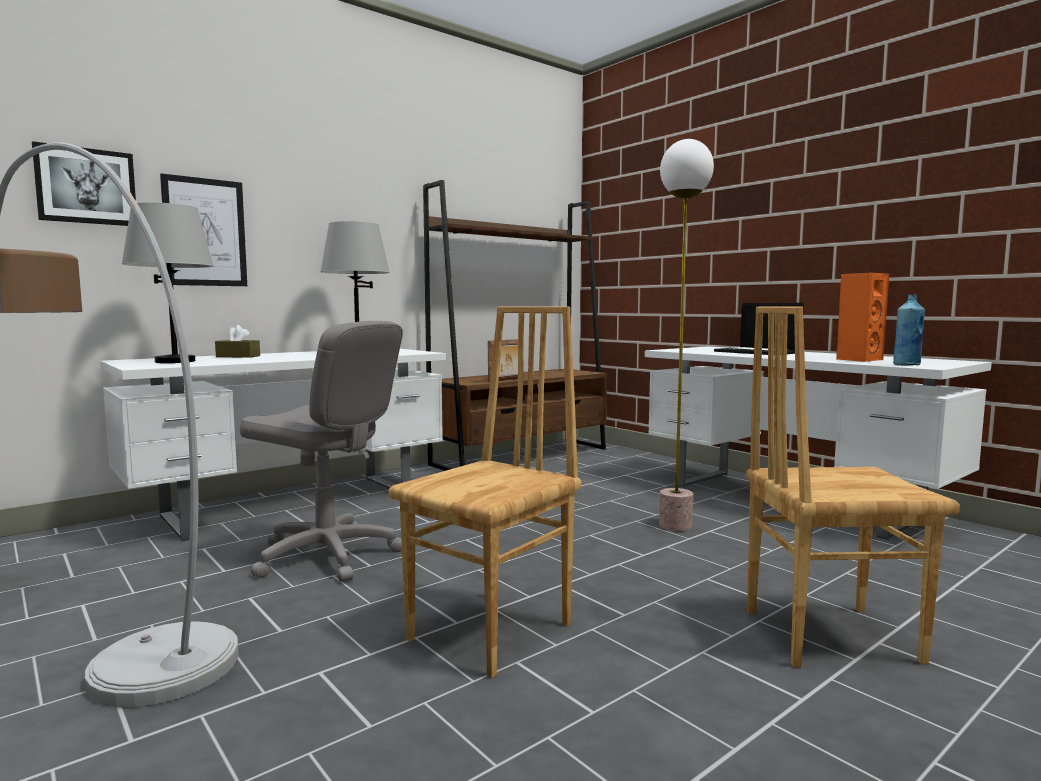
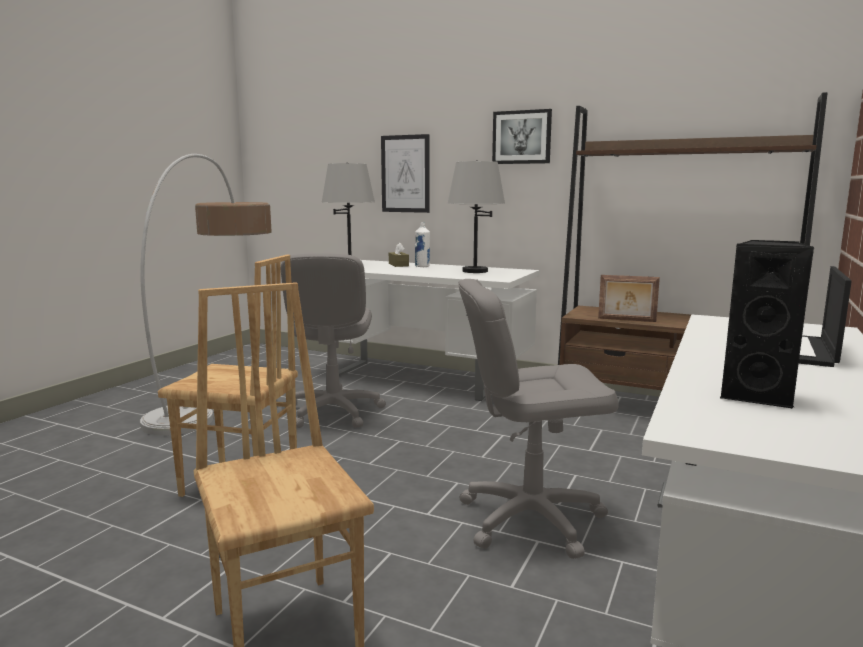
camera: 65 degrees right, 5 degrees up
picture [32,141,136,226] -> picture moved to [492,109,552,164]
floor lamp [659,139,714,532] -> grey office chair [458,279,619,559]
orange speaker [836,273,889,362] -> black speaker [720,240,814,409]
blue bottle [893,294,925,365] -> none
none -> white bottle [415,222,430,267]

